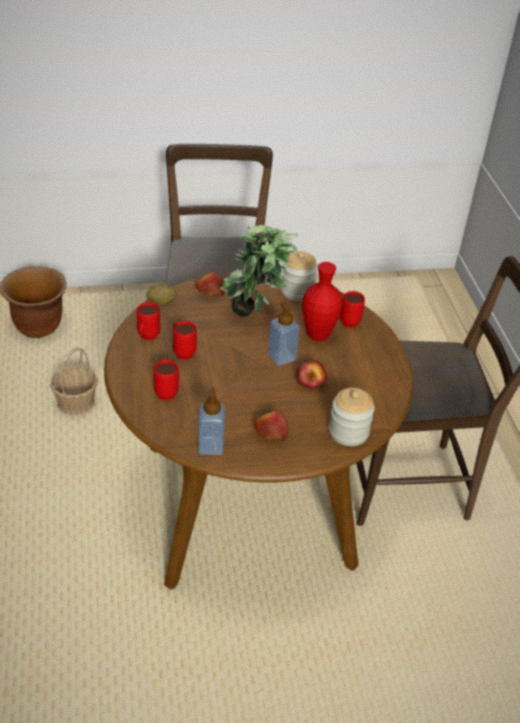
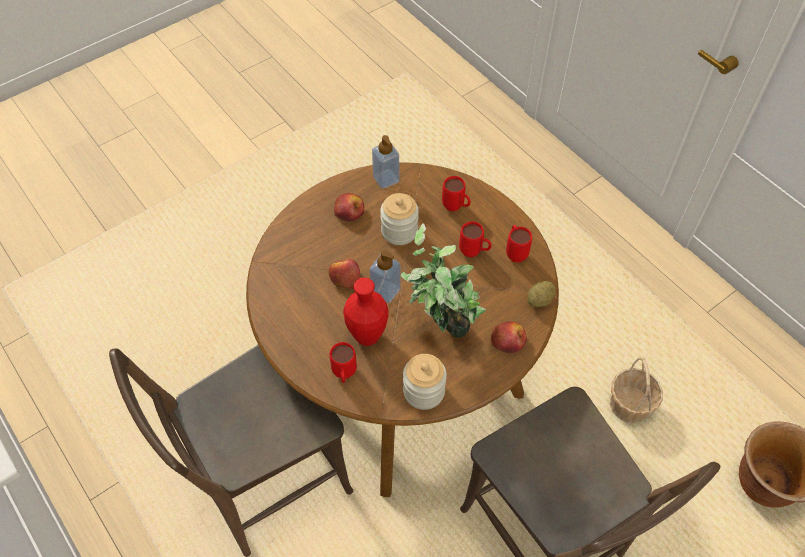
camera: 155 degrees right, 15 degrees up
jar [329,388,374,446] -> jar moved to [380,193,419,245]

